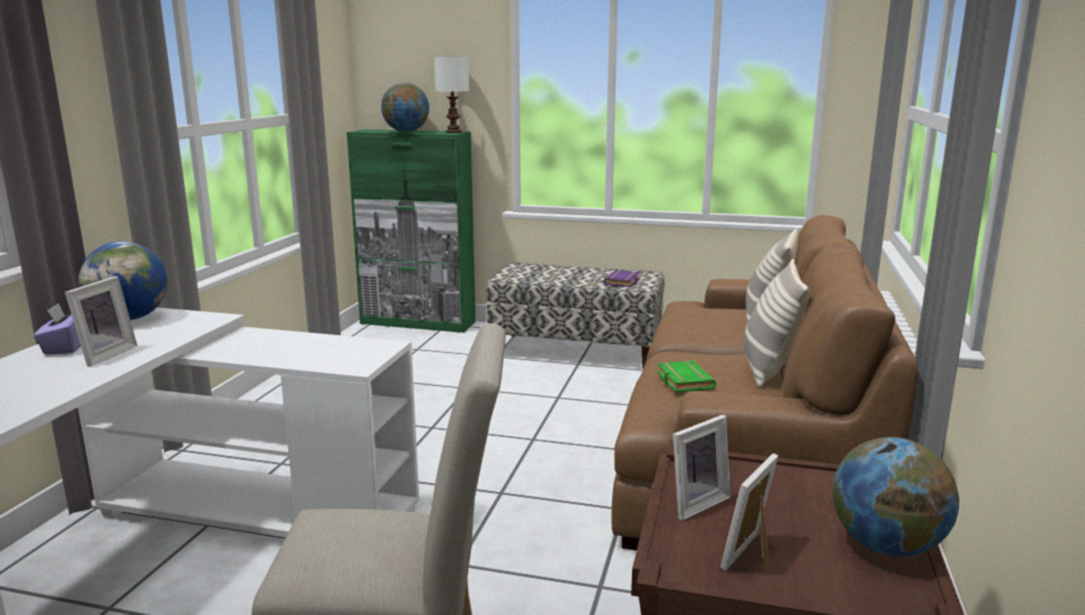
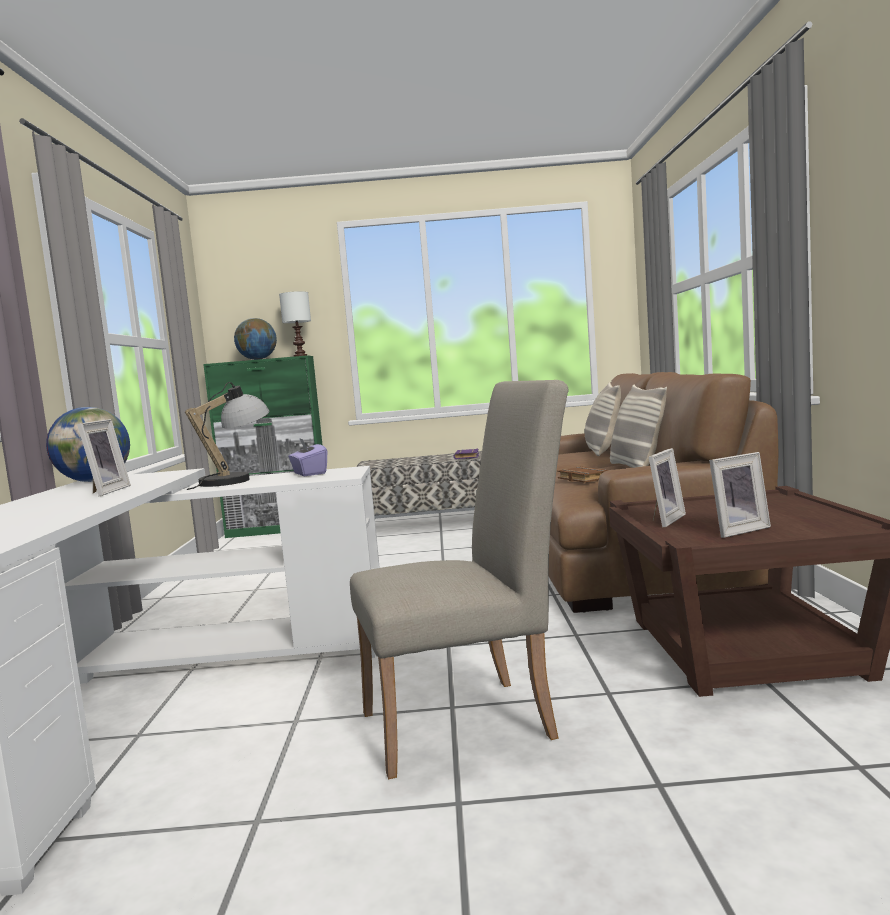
camera: 15 degrees left, 10 degrees down
purple tissue box [34,303,81,355] -> purple tissue box moved to [288,438,327,476]
green book [657,361,716,392] -> brown book [557,467,609,483]
picture frame [720,453,779,571] -> picture frame turned 135 degrees counterclockwise [709,452,771,538]
globe [833,437,959,556] -> none
none -> table lamp [185,382,270,490]

